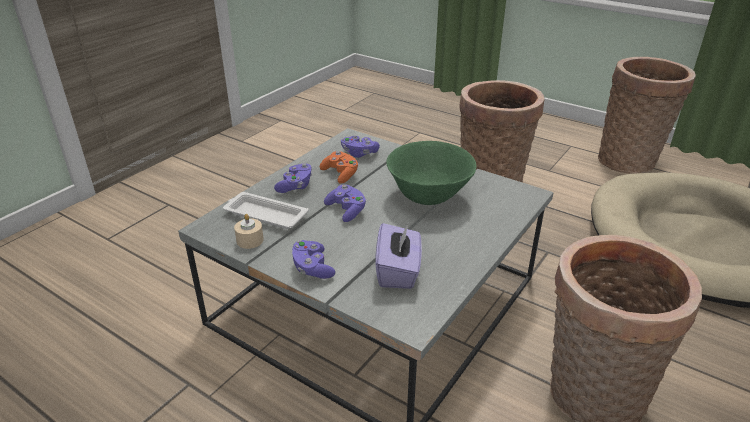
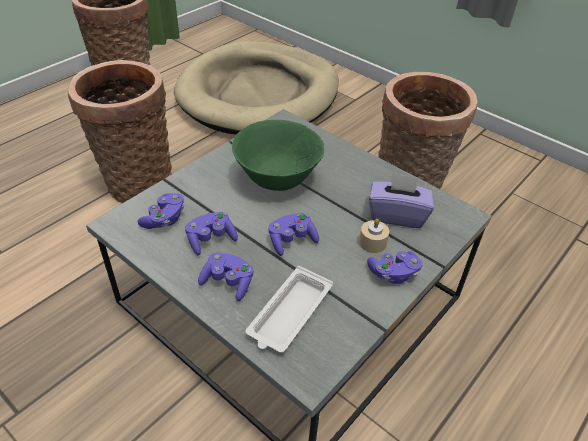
camera: 85 degrees left, 10 degrees up
beige candle [234,214,264,249] -> beige candle moved to [359,219,389,253]
orange game controller [320,151,359,184] -> purple game controller [185,212,238,255]

